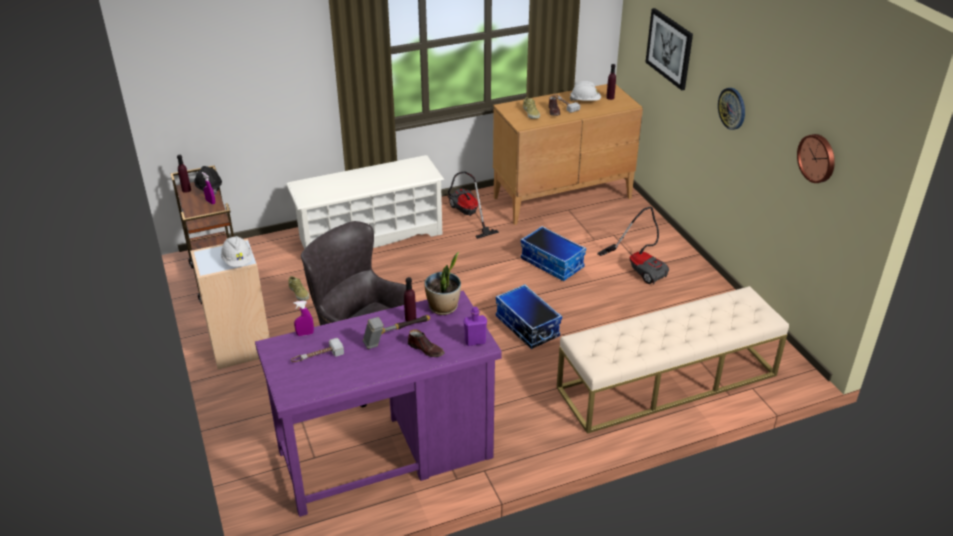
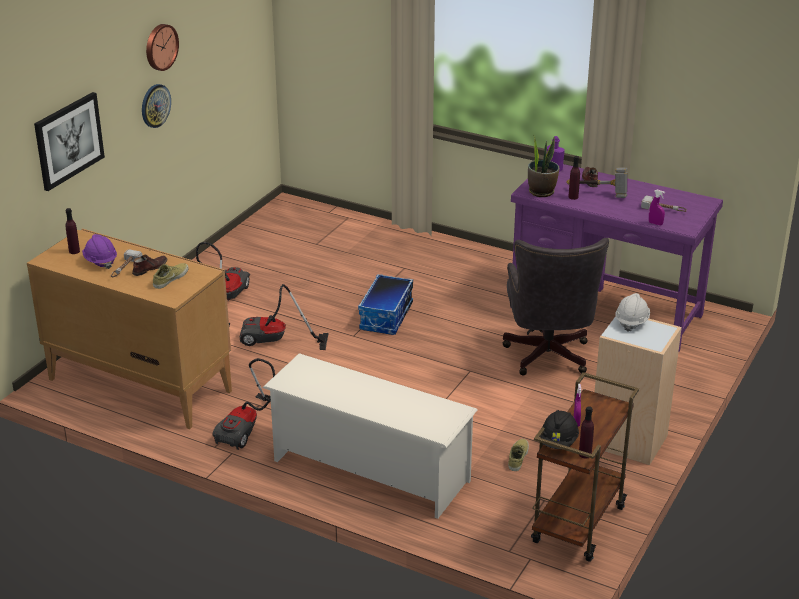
camera: 130 degrees left, 5 degrees down
storage box [521,226,586,281] -> vacuum cleaner [240,284,329,350]
beige bench [557,286,789,434] -> none
white hard hat [570,81,601,101] -> purple hard hat [82,234,117,269]
wall clock [797,134,835,183] -> wall clock moved to [146,24,179,71]

